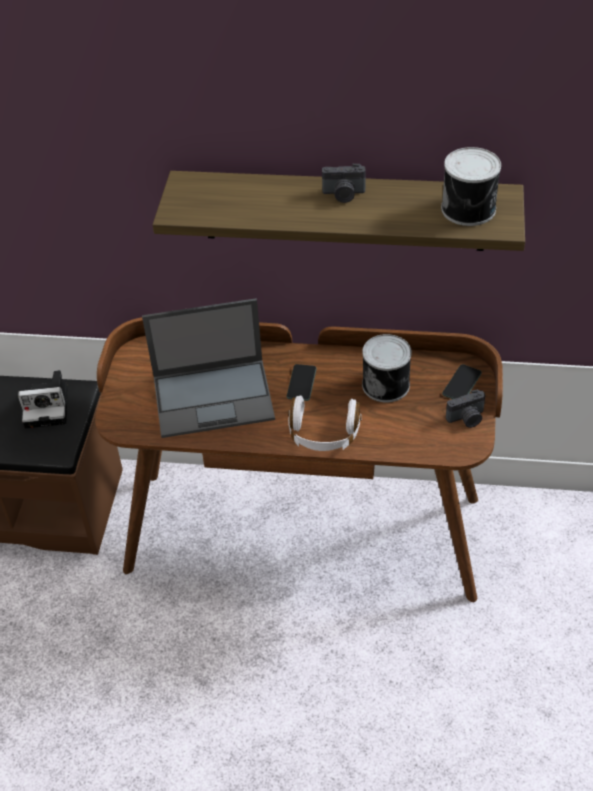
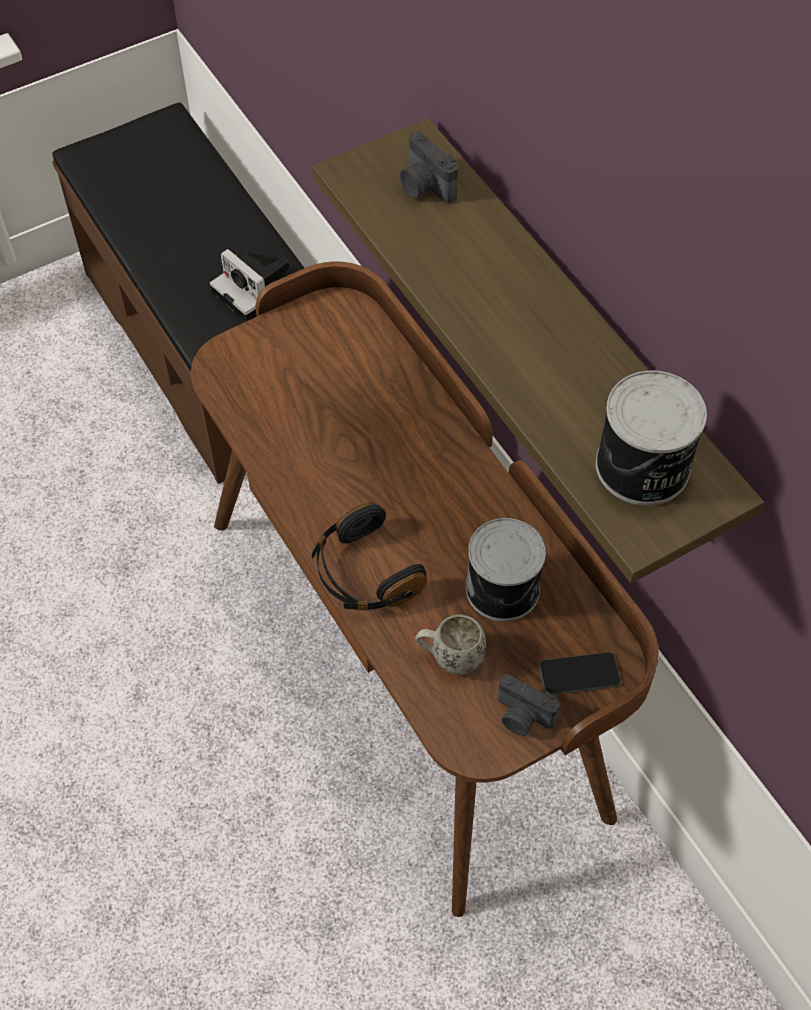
camera: 50 degrees right, 10 degrees up
laptop [142,298,275,438] -> none
phone [287,364,317,401] -> none
white headphones [288,396,362,451] -> black headphones [312,502,427,610]
camera [322,164,365,203] -> camera moved to [400,131,458,203]
none -> white mug [415,615,486,675]

